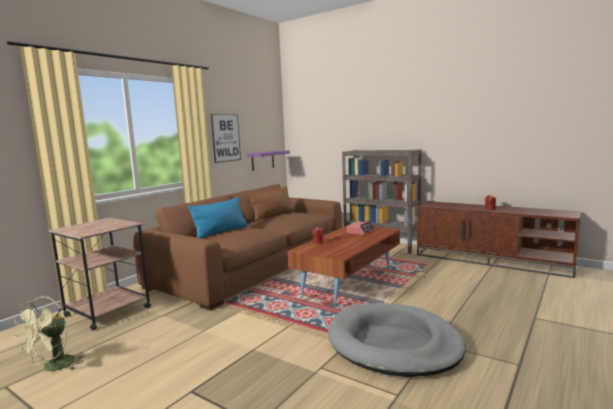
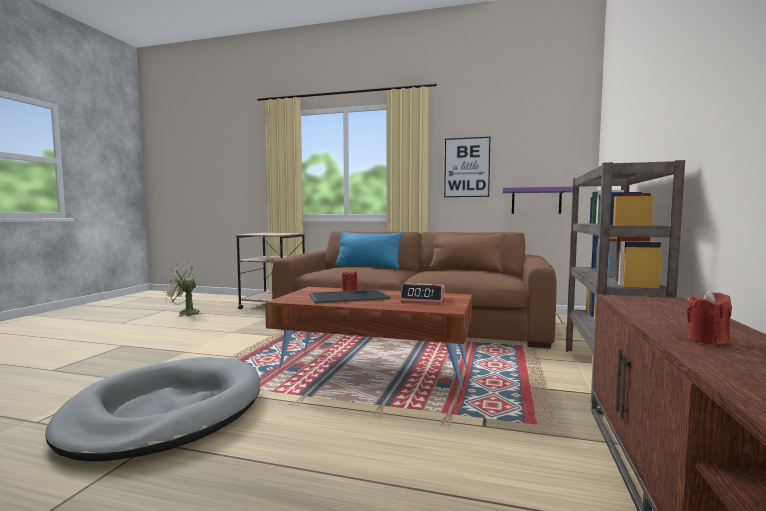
camera: 70 degrees right, 5 degrees down
none -> tray [309,289,390,304]

